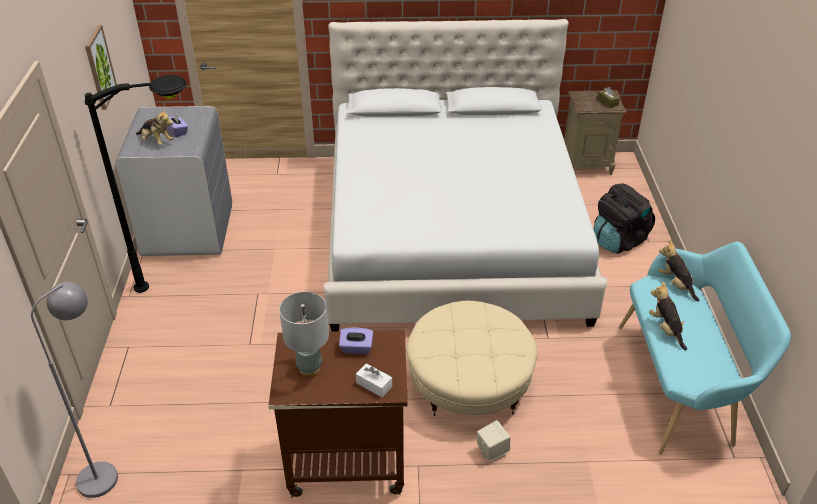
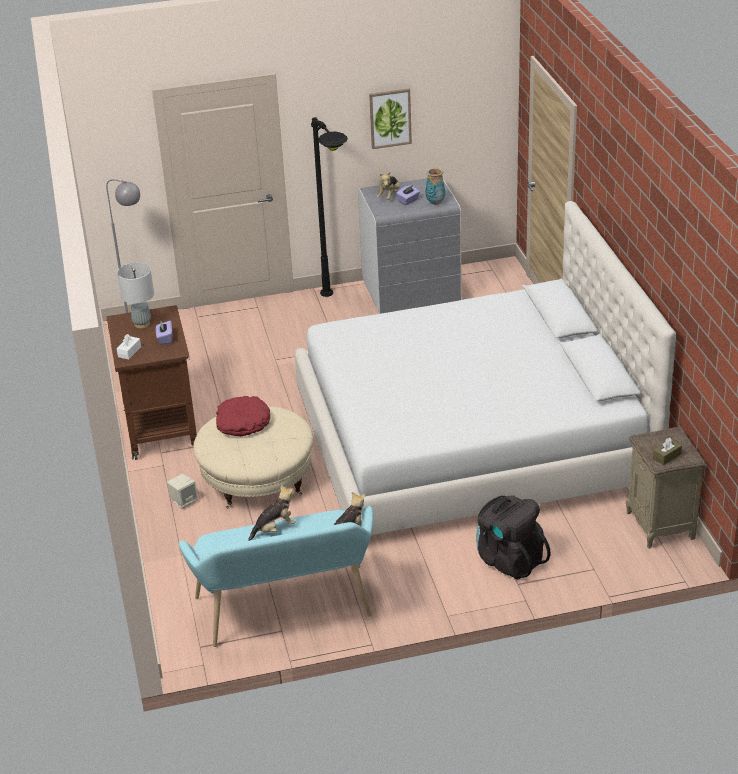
camera: 80 degrees right, 5 degrees down
none -> red pillow [216,396,270,436]
none -> vase [425,168,445,205]

